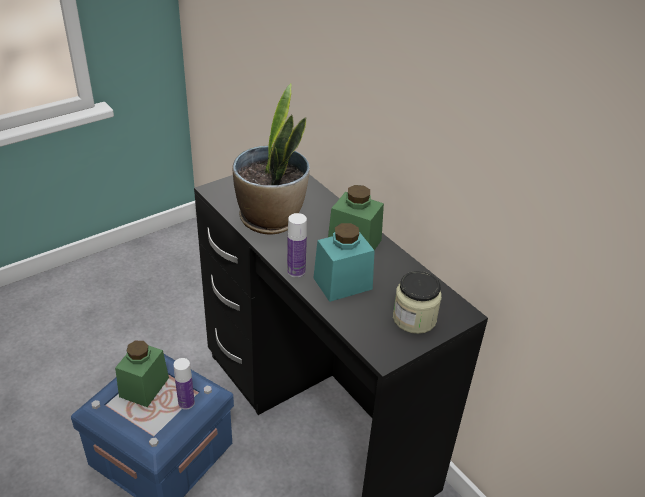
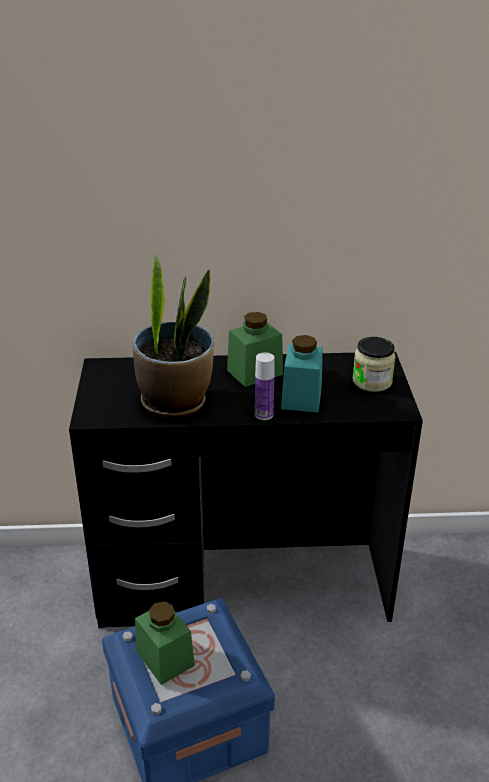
camera: 55 degrees left, 5 degrees down
bottle [174,358,195,410] -> none

